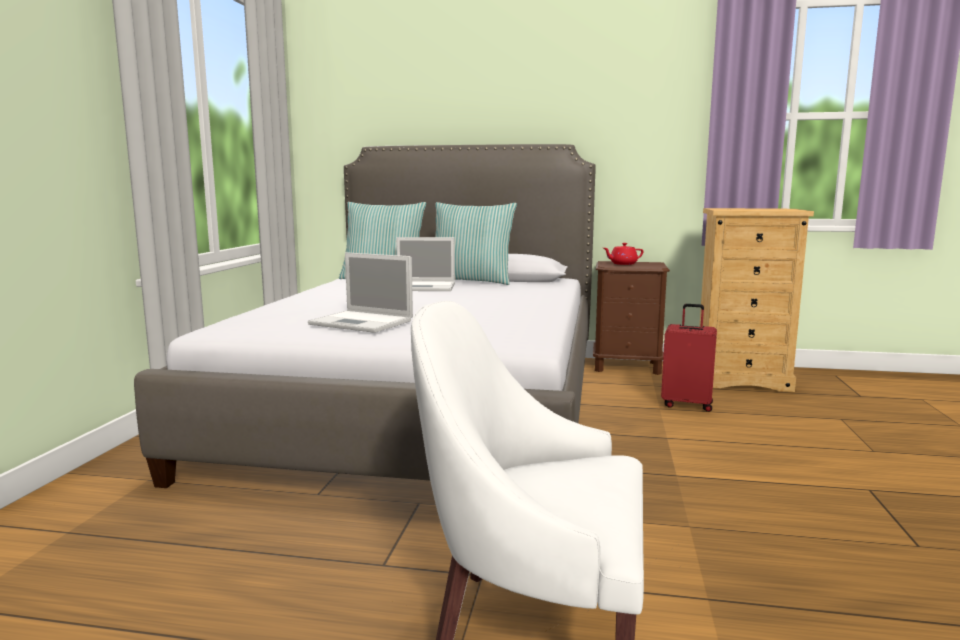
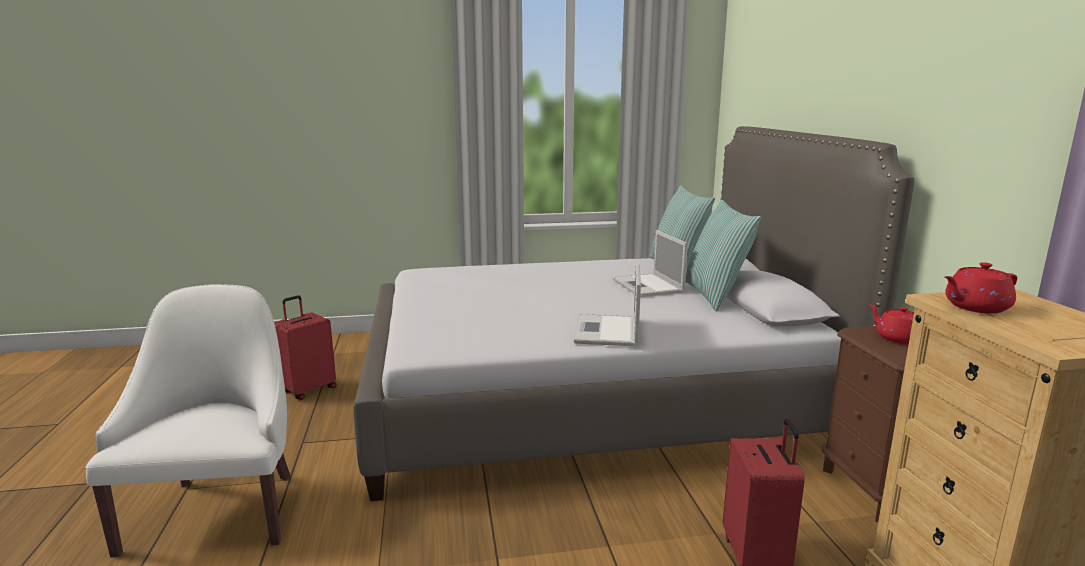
camera: 70 degrees right, 5 degrees up
laptop [308,252,413,333] -> laptop moved to [574,264,641,346]
none -> red suitcase [274,295,336,400]
none -> red teapot [945,262,1017,314]

